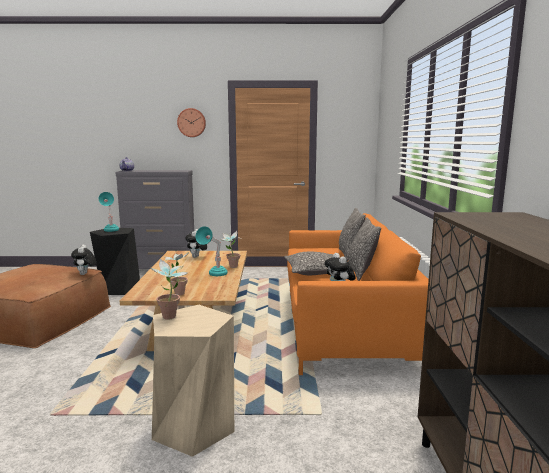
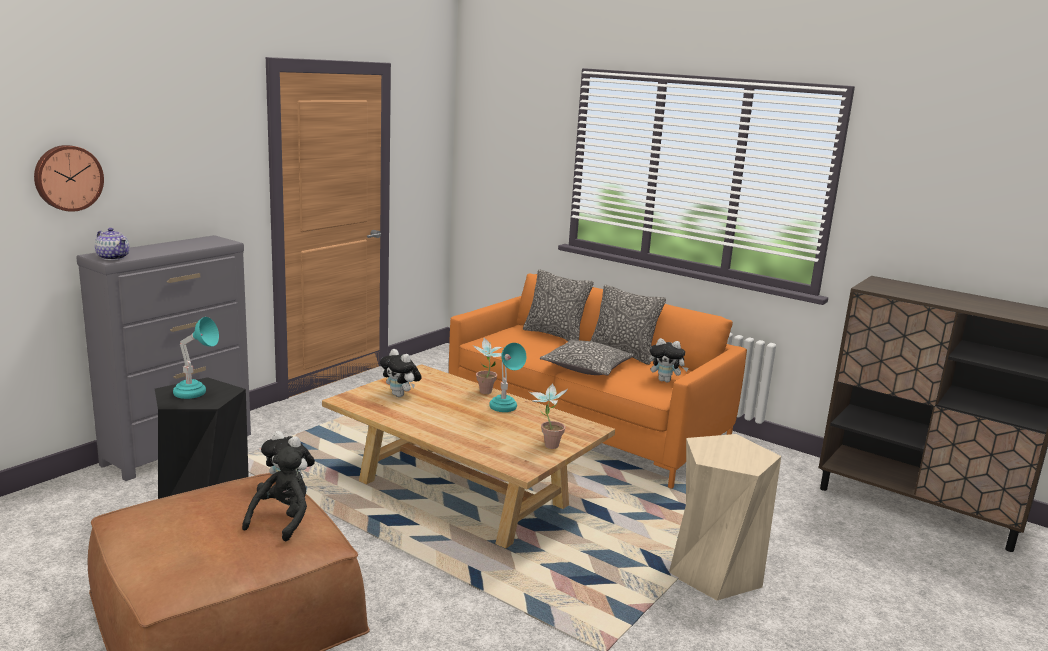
camera: 55 degrees left, 5 degrees up
potted plant [151,259,187,320] -> none
wall clock [177,108,206,137] -> wall clock moved to [34,145,104,212]
none -> black plush toy [242,446,307,541]

